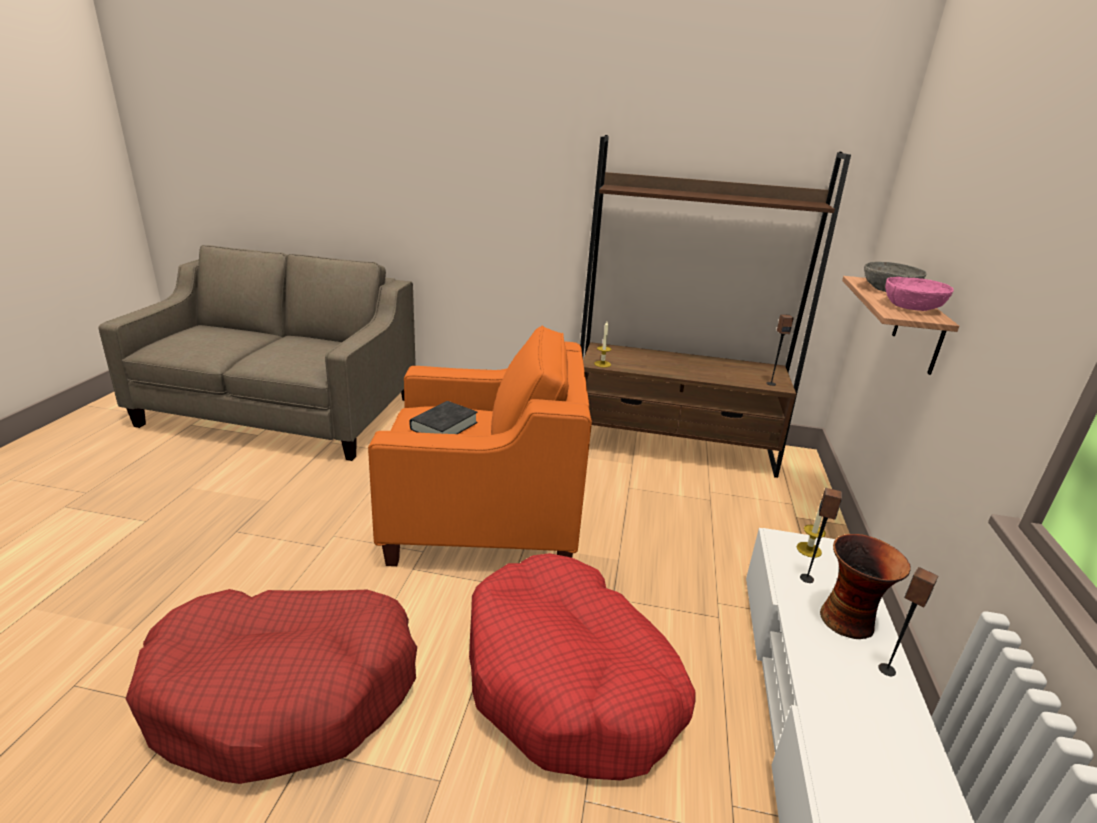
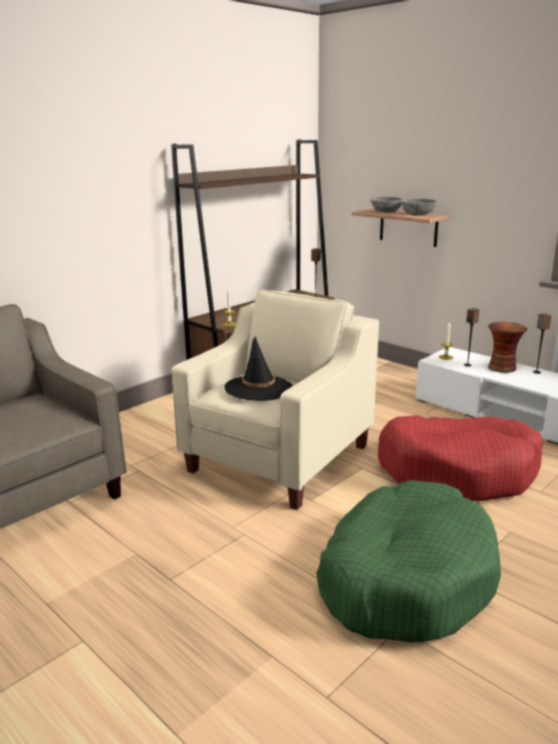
camera: 55 degrees left, 5 degrees down
red dog bed [126,589,417,784] -> green dog bed [316,480,501,642]
orange armchair [368,325,592,566] -> beige armchair [172,290,379,510]
black book [409,401,478,434] -> black hat [224,336,293,401]
pink bowl [885,277,954,311] -> grey bowl [401,199,436,215]

